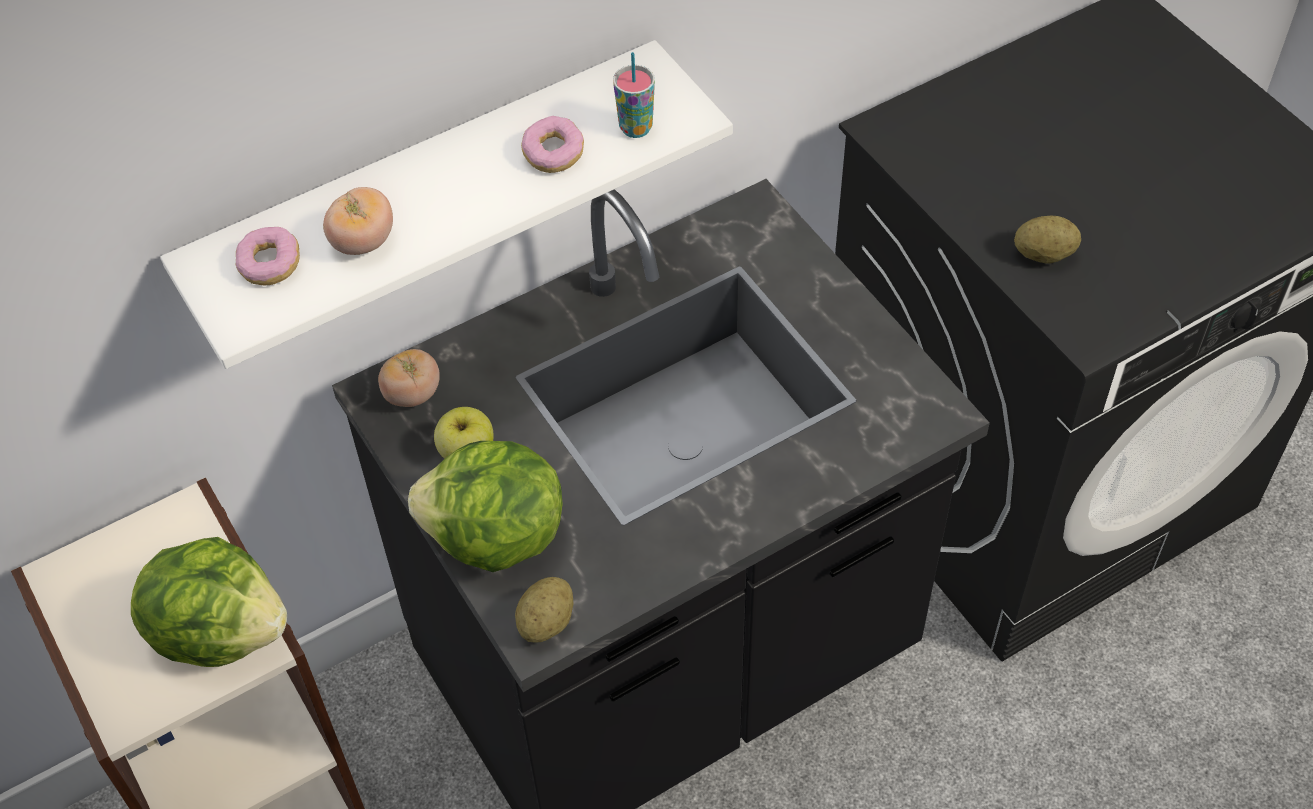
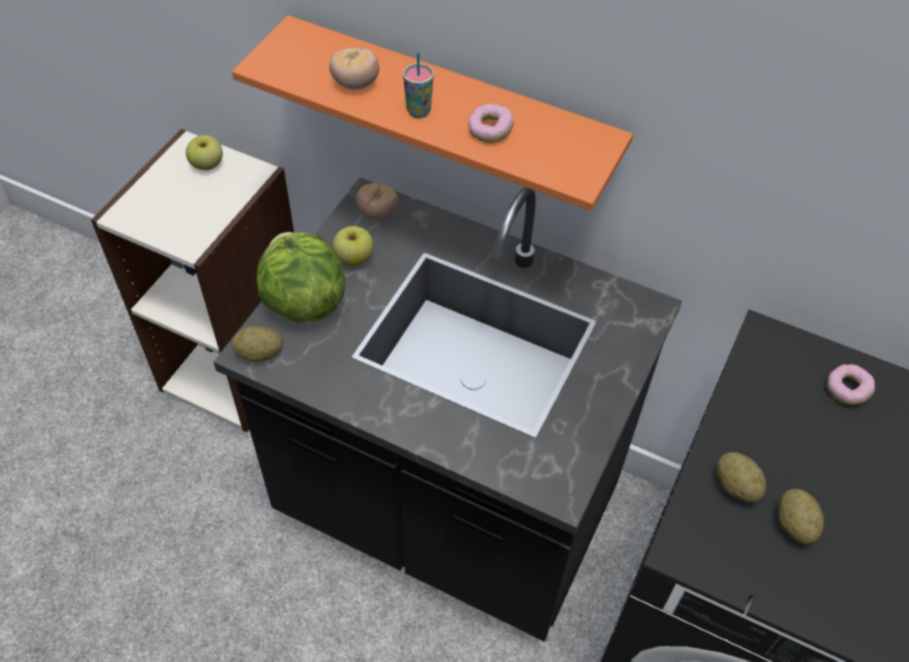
camera: 55 degrees right, 0 degrees up
lettuce [131,537,287,667] -> none
white shelf [160,40,733,369] -> orange shelf [232,15,633,211]
donut [236,227,300,285] -> donut moved to [827,364,875,405]
cup [613,52,655,138] -> cup moved to [403,52,434,118]
none -> apple [186,135,223,170]
none -> potato [778,489,824,545]

